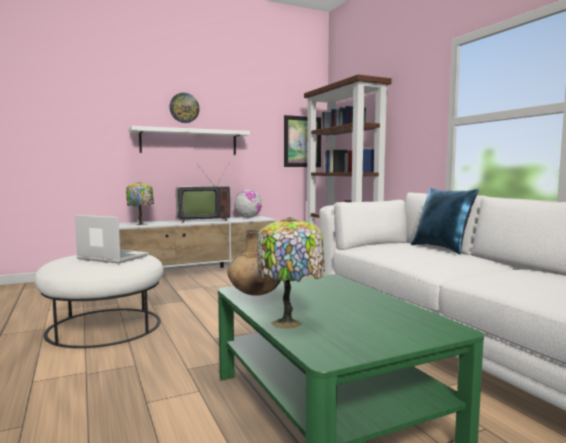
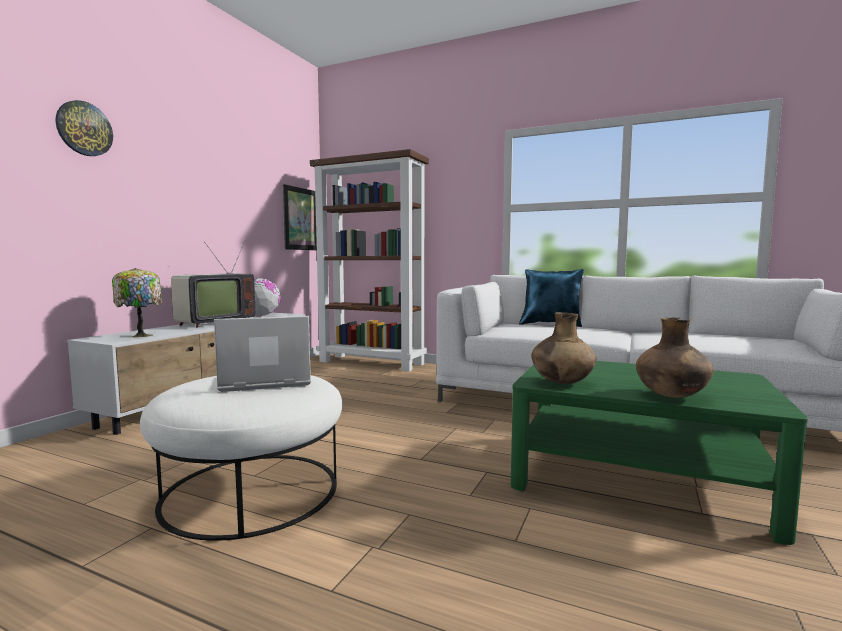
camera: 40 degrees left, 0 degrees up
white shelf [129,126,250,155] -> none
wall clock [170,93,200,123] -> wall clock moved to [56,100,113,156]
table lamp [257,217,325,329] -> brown vase [636,318,714,398]

